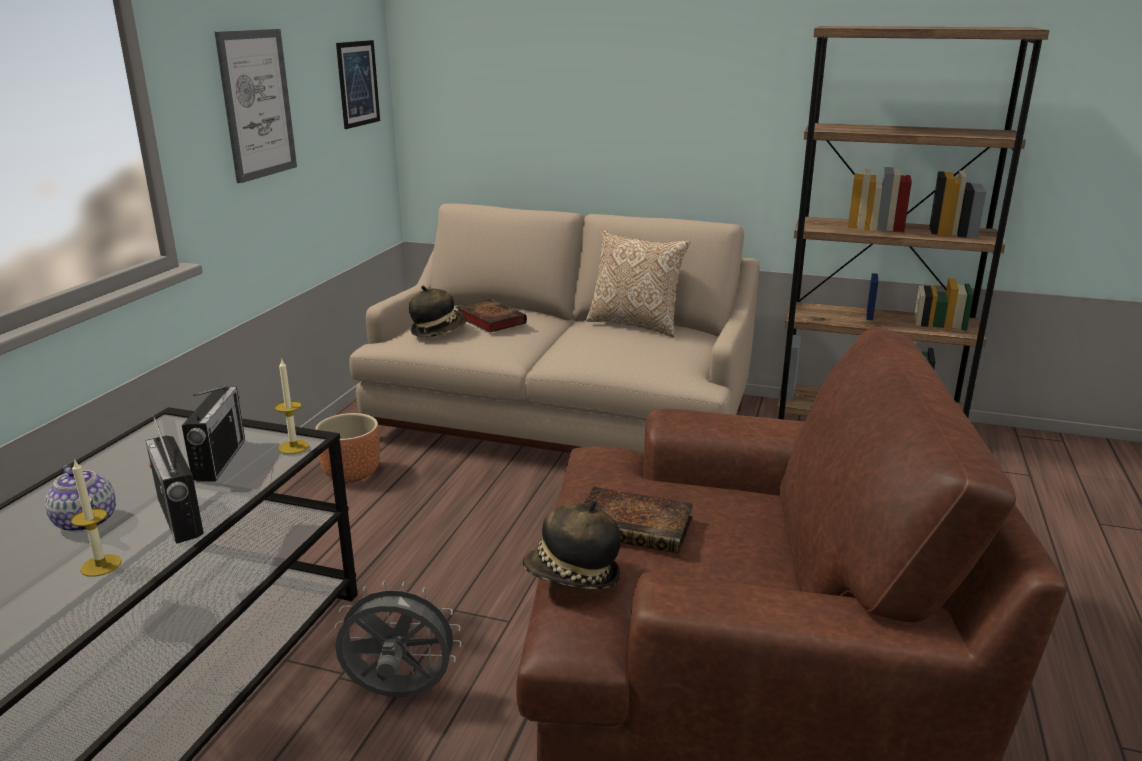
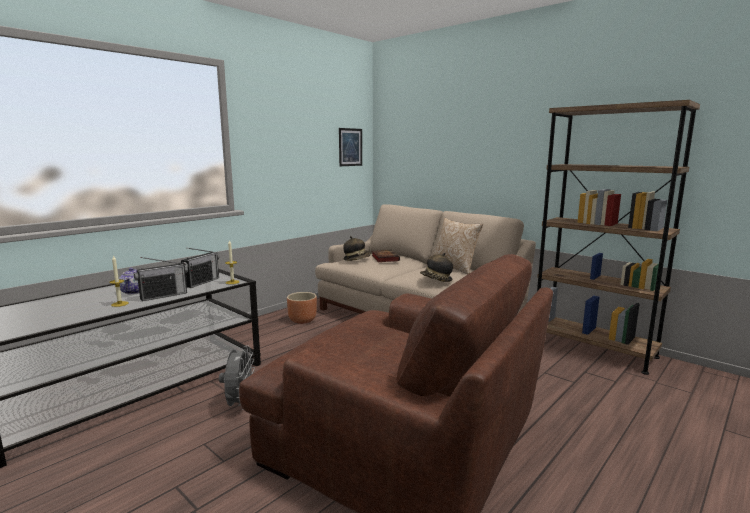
camera: 25 degrees right, 10 degrees down
radio [146,415,204,544] -> radio turned 120 degrees counterclockwise [134,257,188,301]
picture [215,29,297,184] -> none
grey fan [334,581,462,697] -> grey fan turned 60 degrees clockwise [219,345,255,410]
hat [523,500,621,589] -> hat moved to [420,252,453,282]
book [584,487,693,554] -> none

